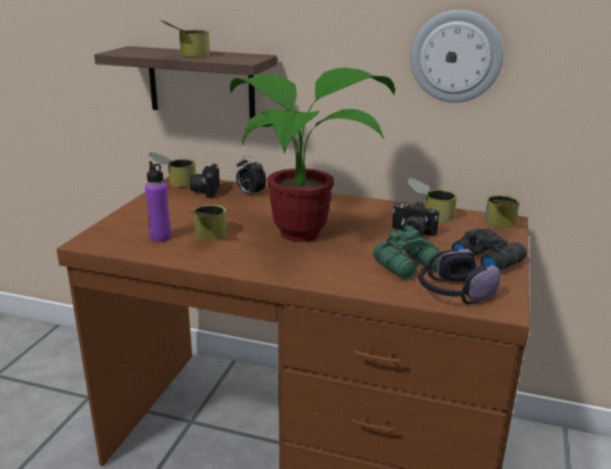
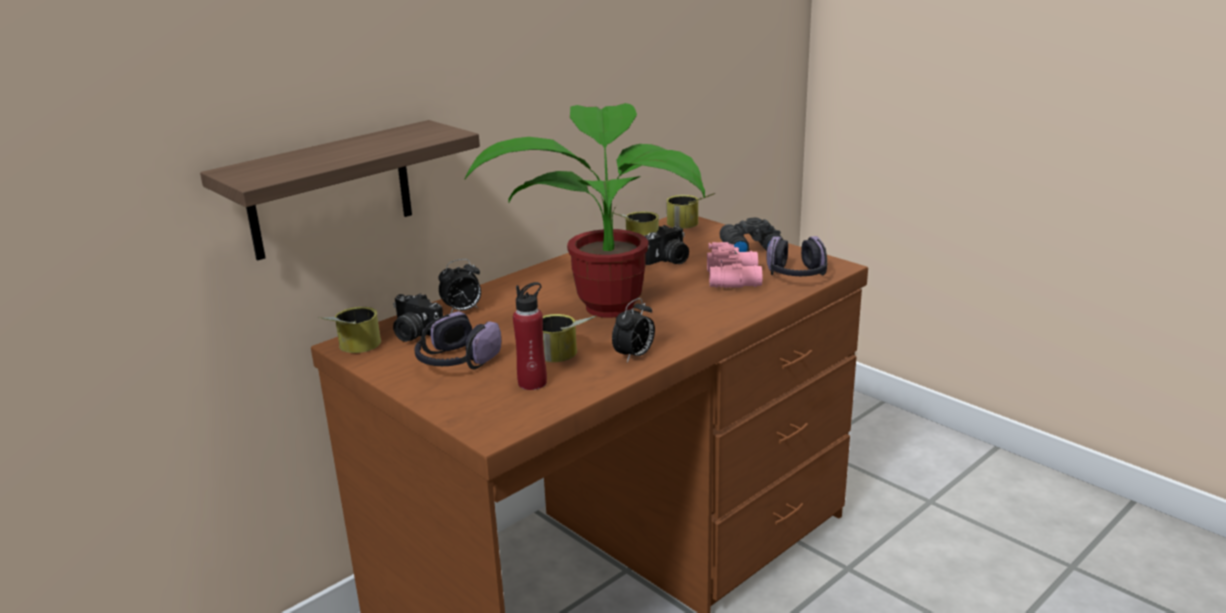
camera: 60 degrees left, 0 degrees up
purple bottle [145,161,171,242] -> red bottle [513,282,547,390]
can [160,20,210,57] -> none
green binoculars [373,225,442,280] -> pink binoculars [707,242,762,288]
wall clock [411,10,504,103] -> none
none -> headphones [415,311,501,370]
none -> alarm clock [612,298,655,362]

